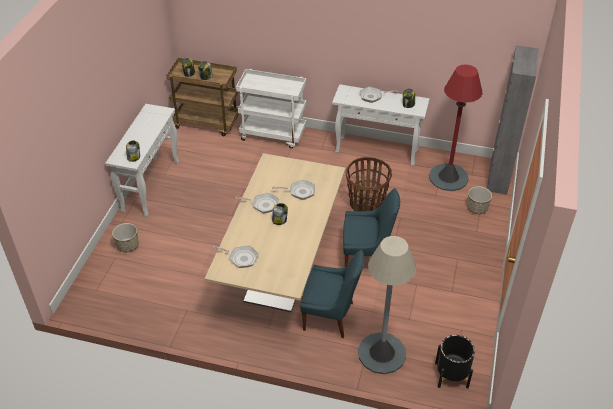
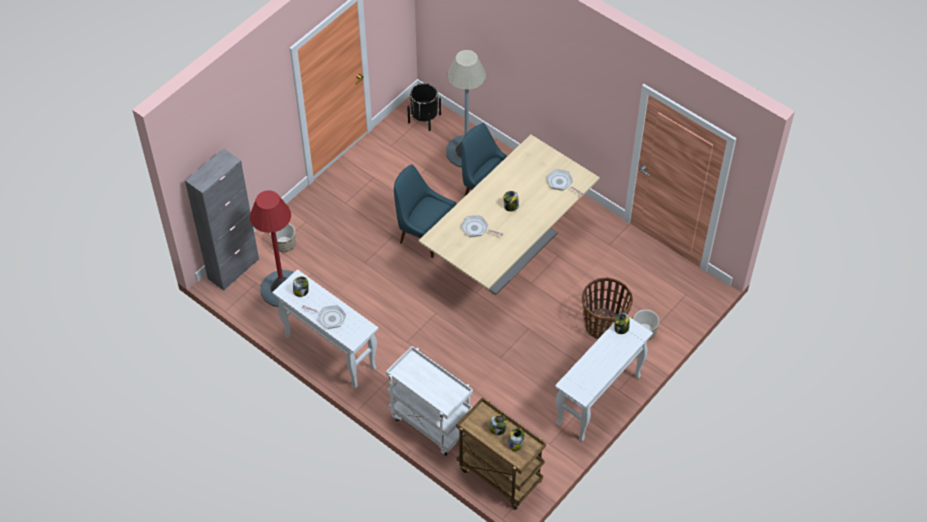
camera: 155 degrees left, 10 degrees up
frying pan [235,193,279,213] -> none
basket [346,157,392,211] -> basket moved to [582,278,633,339]

